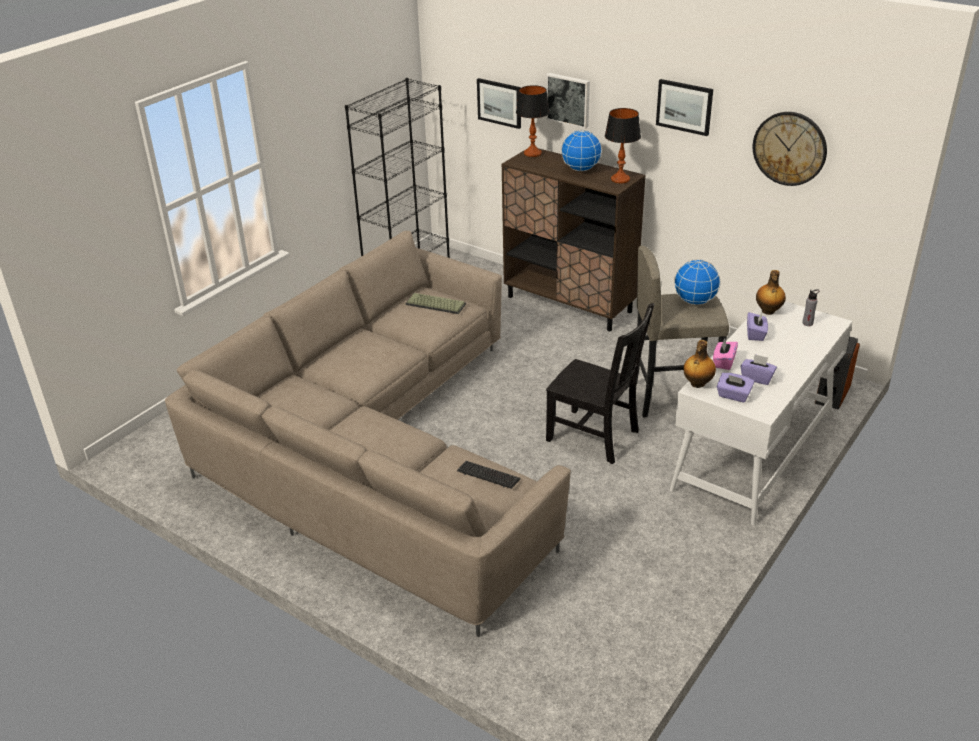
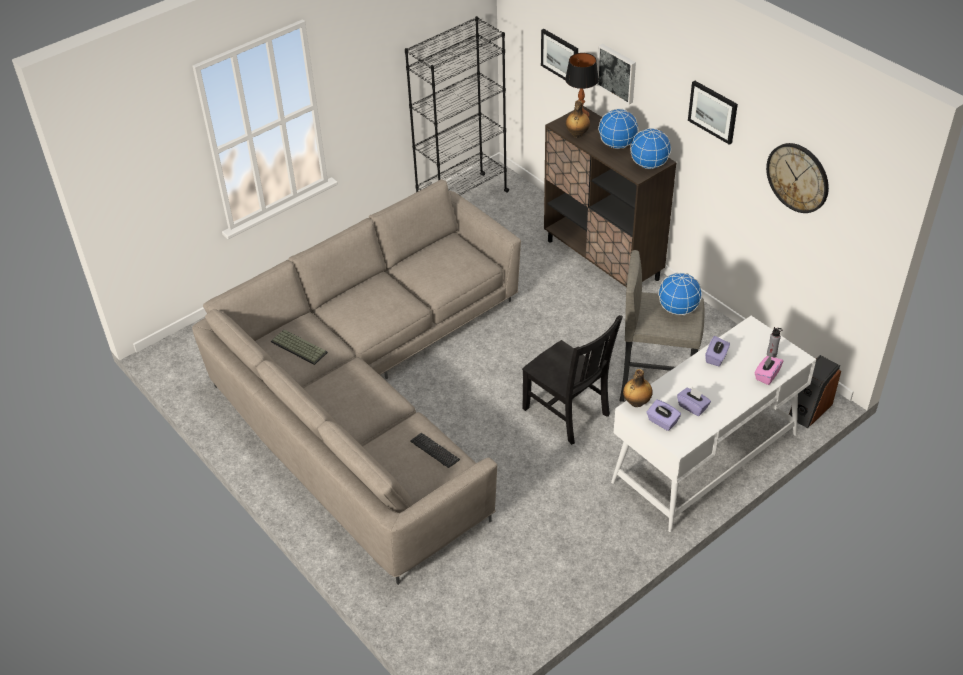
camera: 15 degrees right, 10 degrees up
keyboard [405,293,466,314] -> keyboard moved to [271,330,328,365]
table lamp [605,108,641,183] -> globe [630,128,671,169]
pink tissue box [713,339,738,370] -> pink tissue box moved to [755,355,783,385]
bottle [756,270,786,315] -> bottle moved to [566,100,590,138]

